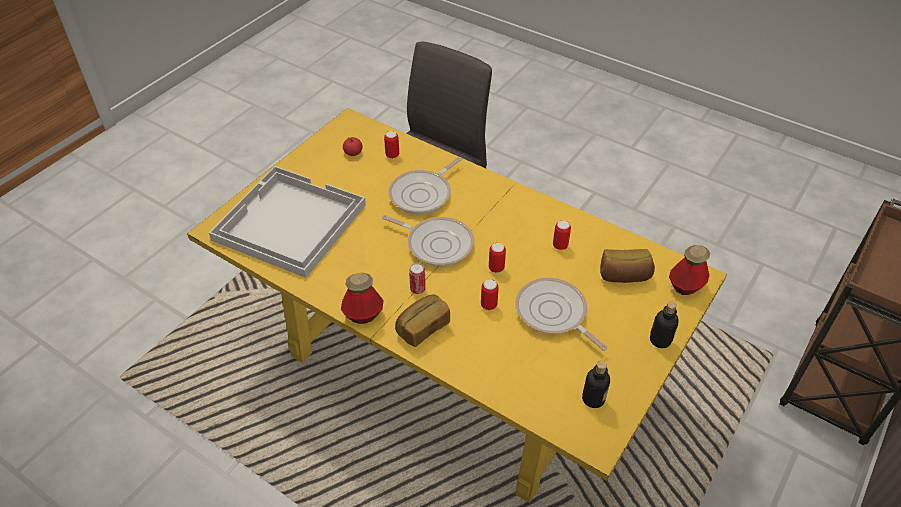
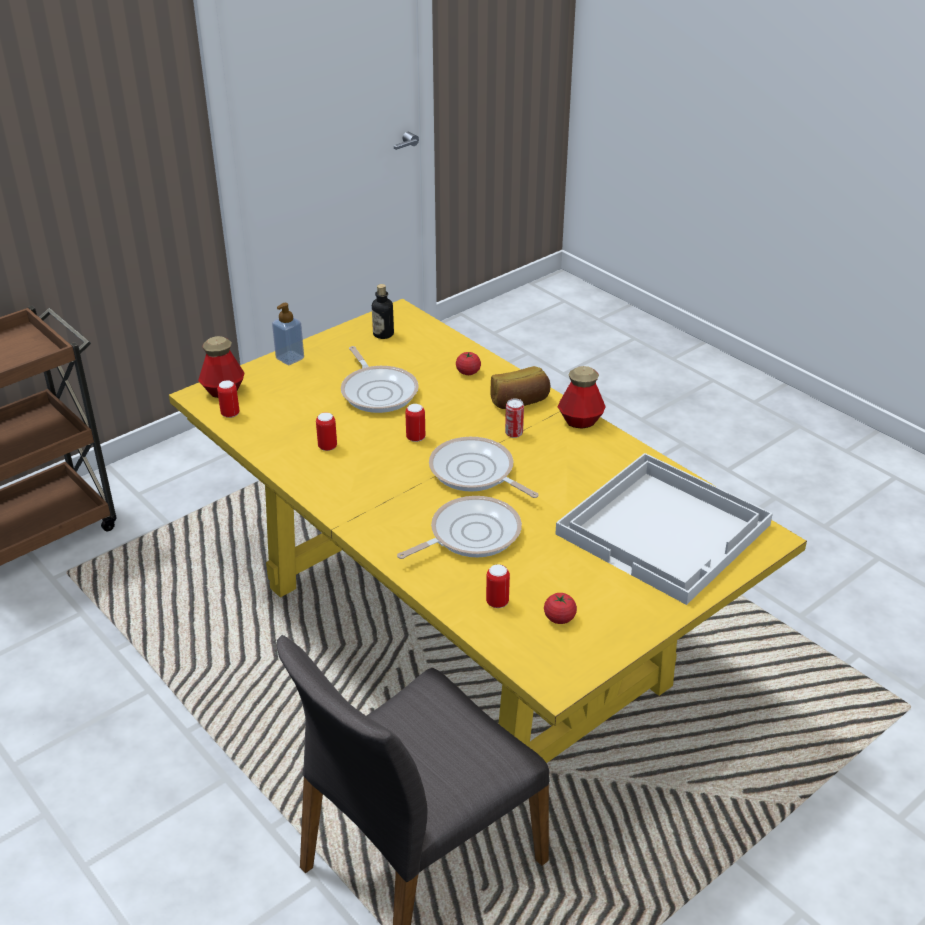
camera: 165 degrees left, 10 degrees down
can [481,279,499,310] -> can moved to [217,380,240,418]
bread [600,249,655,283] -> none
bottle [650,302,679,348] -> soap dispenser [272,303,304,365]
none -> tomato [456,352,481,375]

